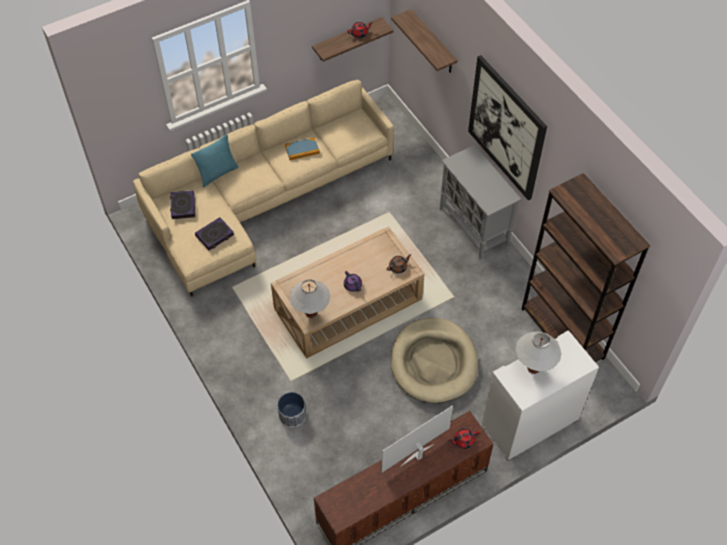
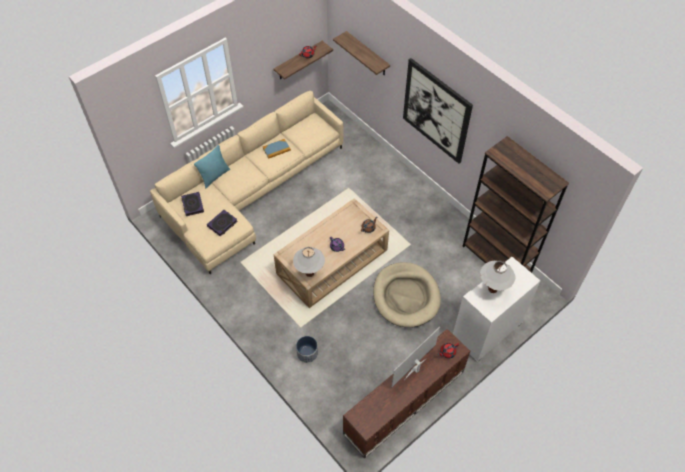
camera: 10 degrees left, 0 degrees up
grey cabinet [440,145,521,260] -> none

